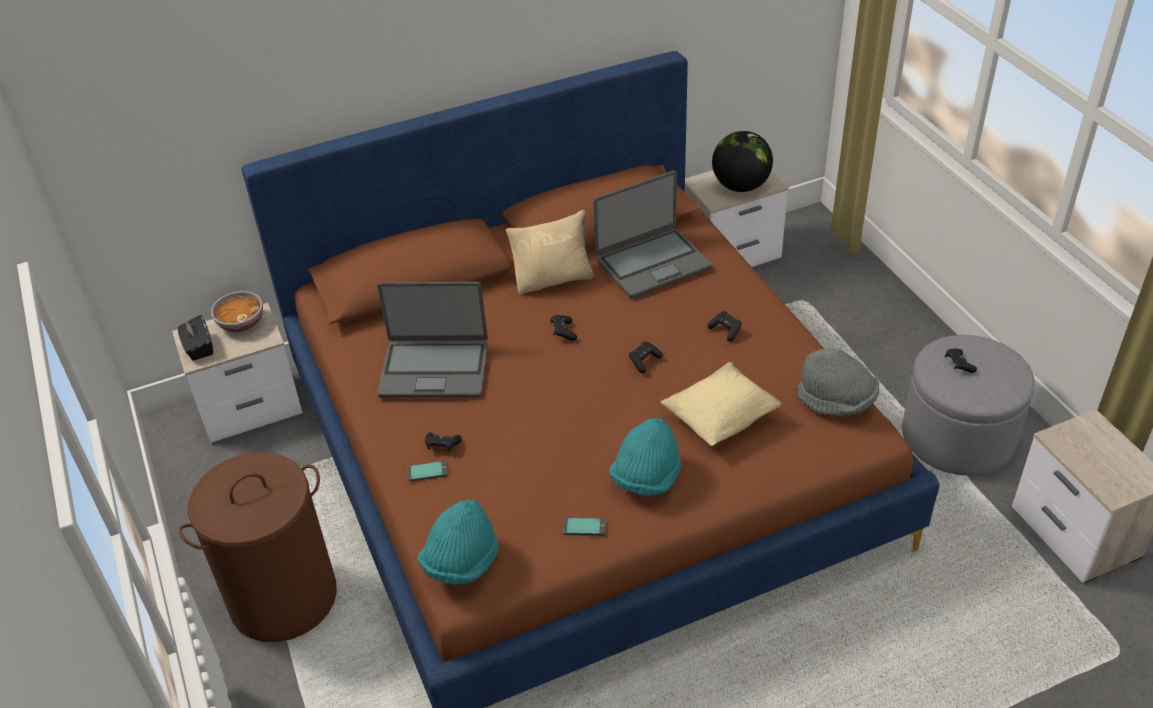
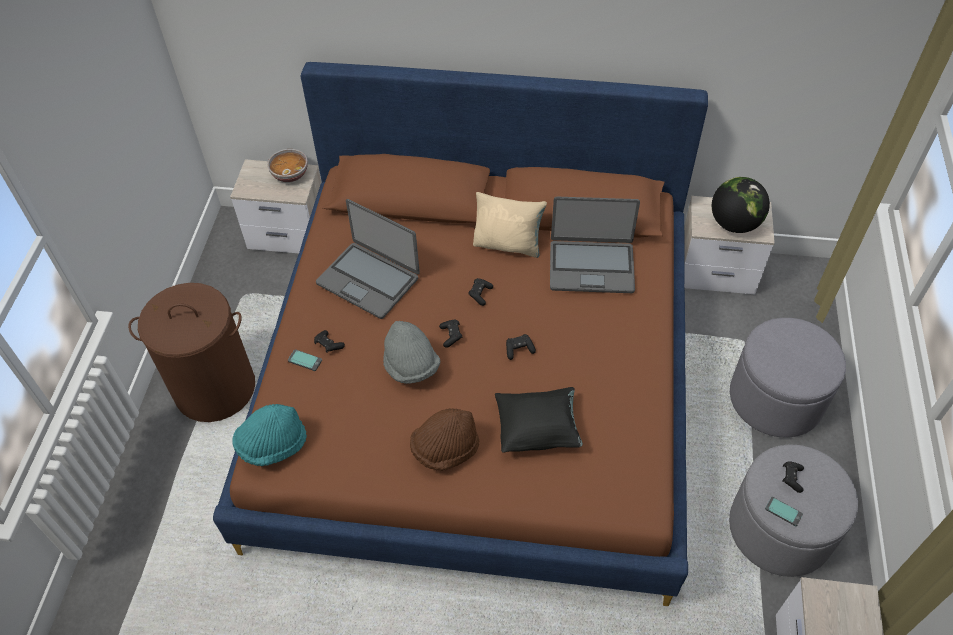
camera: 30 degrees right, 10 degrees up
black tissue box [178,315,213,361] -> none
phone [563,518,606,536] -> phone moved to [765,497,803,526]
turquoise hat [609,418,681,496] -> brown hat [410,408,479,471]
beige pillow [660,362,782,446] -> black pillow [495,387,583,453]
black game controller [707,311,742,342] -> black game controller moved to [439,320,463,348]
grey hat [797,348,879,416] -> grey hat moved to [383,321,440,384]
none -> grey ottoman [730,318,846,438]

